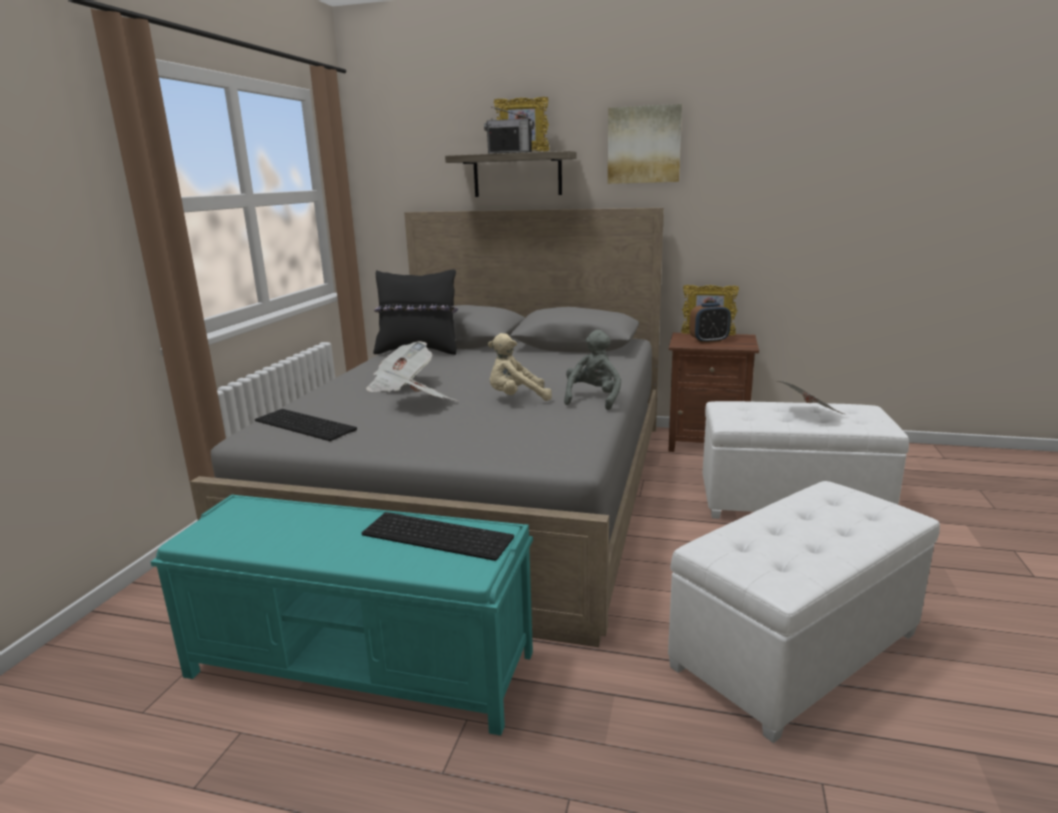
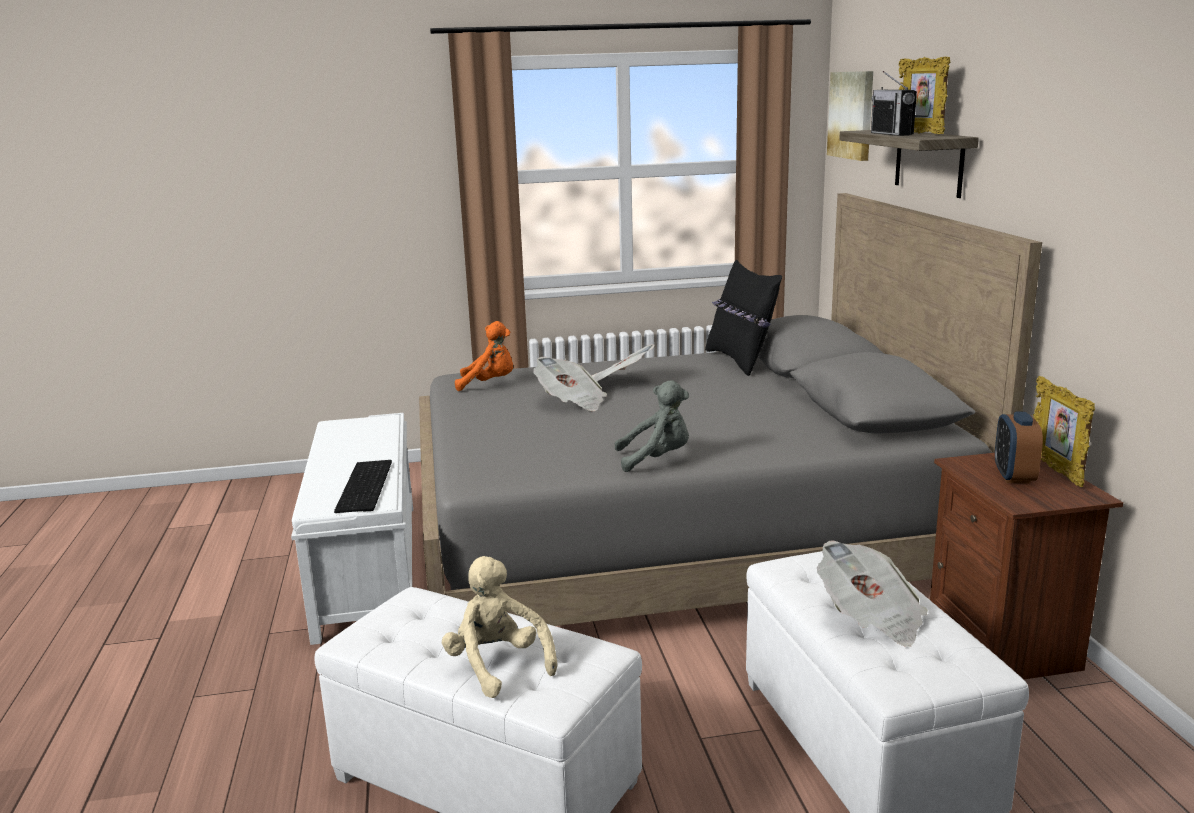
camera: 65 degrees right, 0 degrees up
turquoise bench [151,494,533,736] -> white bench [291,413,413,645]
keyboard [255,409,357,441] -> orange plush toy [455,321,513,391]
beige plush toy [488,333,552,401] -> beige plush toy moved to [442,556,557,698]
picture [608,104,682,184] -> picture moved to [827,71,873,161]
alarm clock [689,303,731,343] -> alarm clock turned 45 degrees clockwise [995,411,1043,484]

